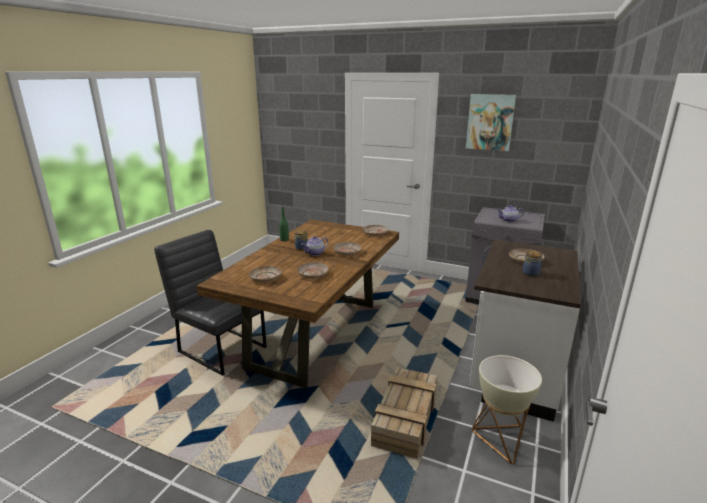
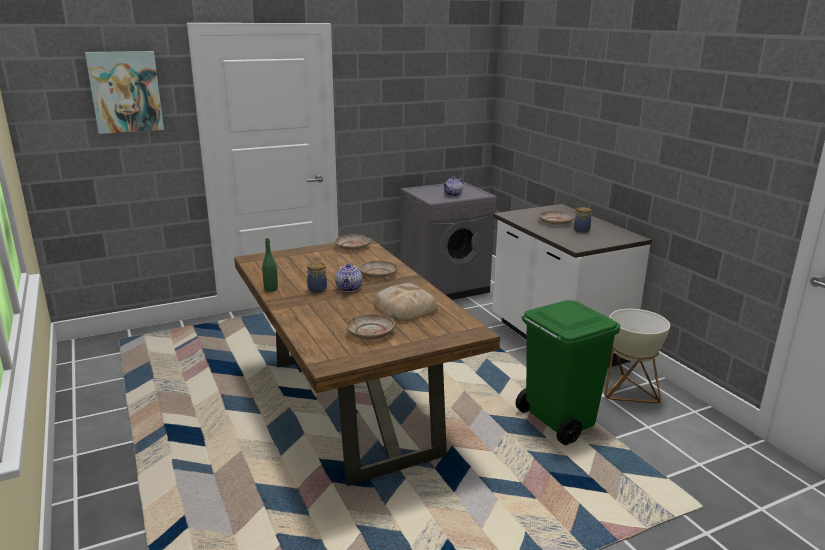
camera: 50 degrees left, 0 degrees up
grey chair [154,230,267,376] -> none
beige plate [297,262,329,279] -> bread [374,283,438,322]
crate [371,367,437,459] -> green trash can [516,300,620,445]
picture [466,94,516,151] -> picture moved to [85,51,164,134]

